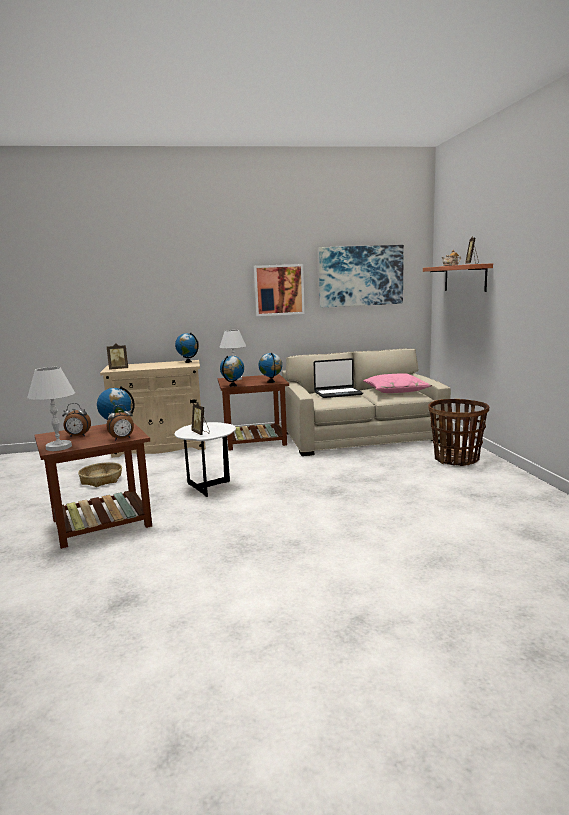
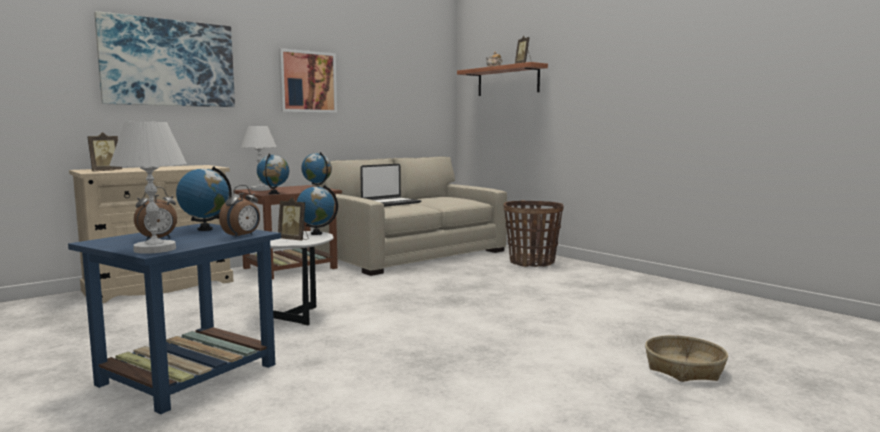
camera: 30 degrees left, 5 degrees down
brown side table [35,422,152,549] -> blue side table [68,223,281,414]
basket [78,462,122,487] -> basket moved to [645,335,728,382]
globe [175,332,199,363] -> globe moved to [297,185,338,235]
picture [319,245,404,307] -> picture moved to [94,11,235,107]
pink pillow [363,373,432,393] -> none

